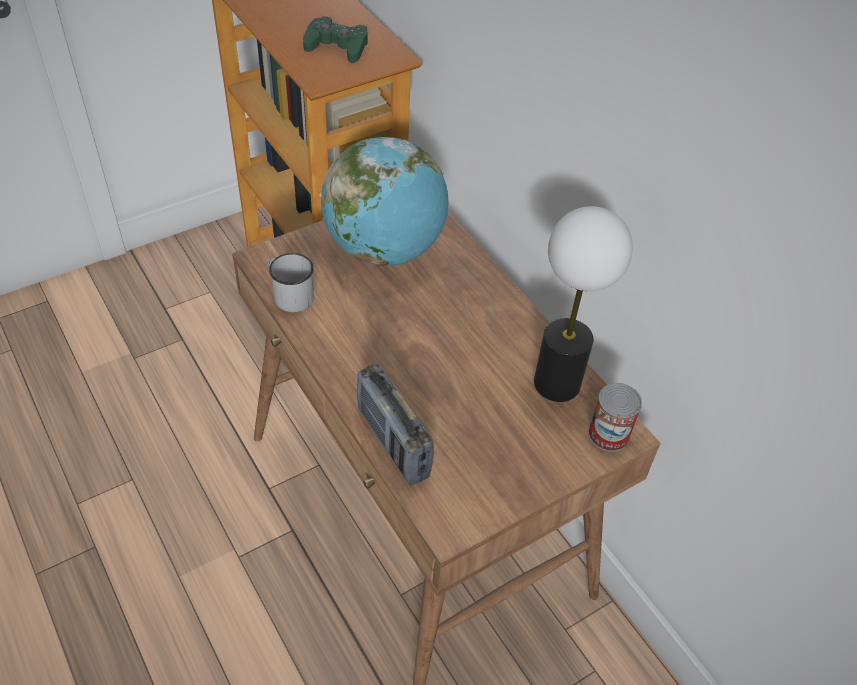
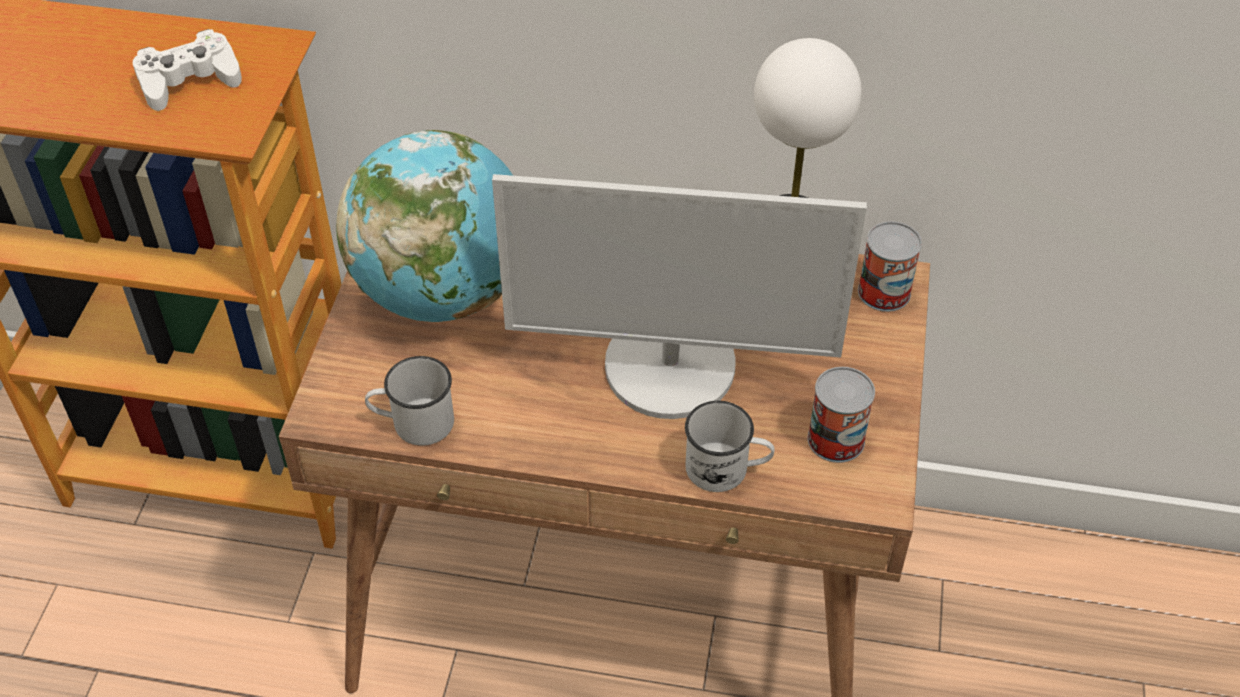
camera: 45 degrees left, 0 degrees up
green game controller [303,16,368,63] -> white game controller [133,29,242,111]
radio [357,364,434,485] -> white mug [685,401,775,492]
none -> monitor [492,174,867,419]
none -> can [807,367,875,463]

